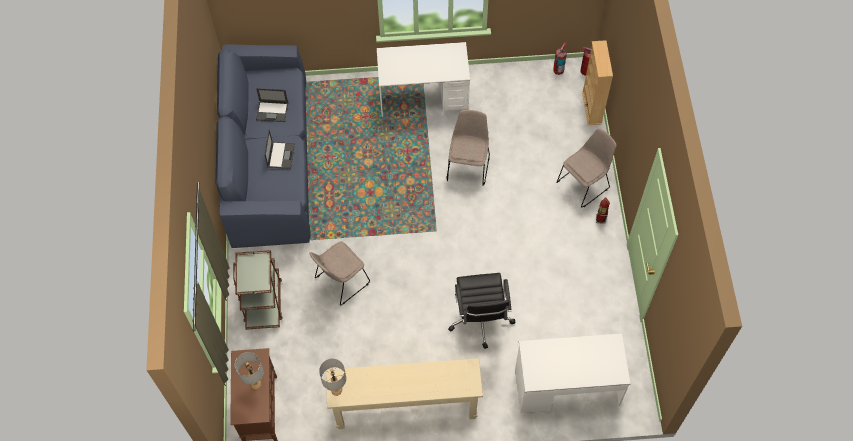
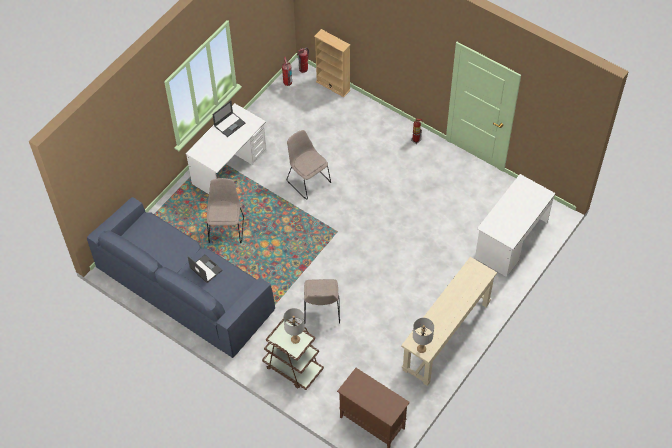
camera: 50 degrees left, 5 degrees down
grey table lamp [235,352,264,389] -> grey table lamp moved to [283,308,305,344]
laptop [256,88,288,122] -> laptop moved to [213,101,245,137]
black office chair [448,273,515,349] -> none
beige chair [556,128,617,207] -> beige chair moved to [207,178,244,243]

